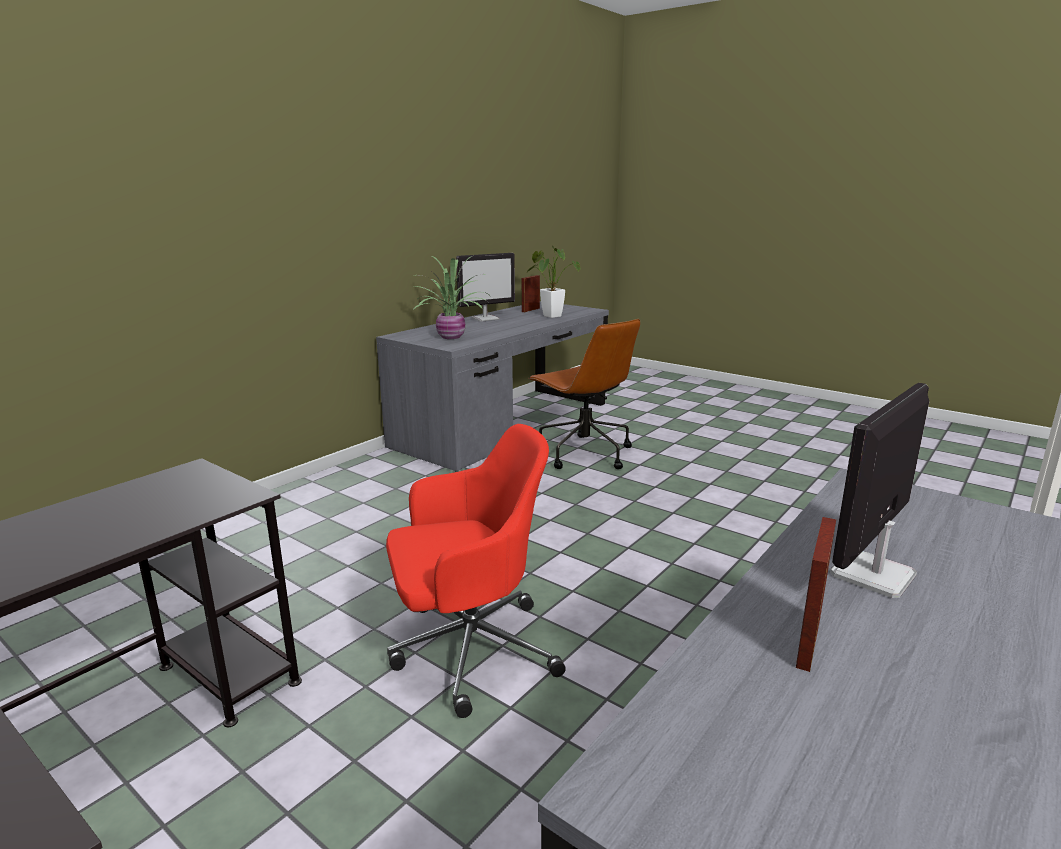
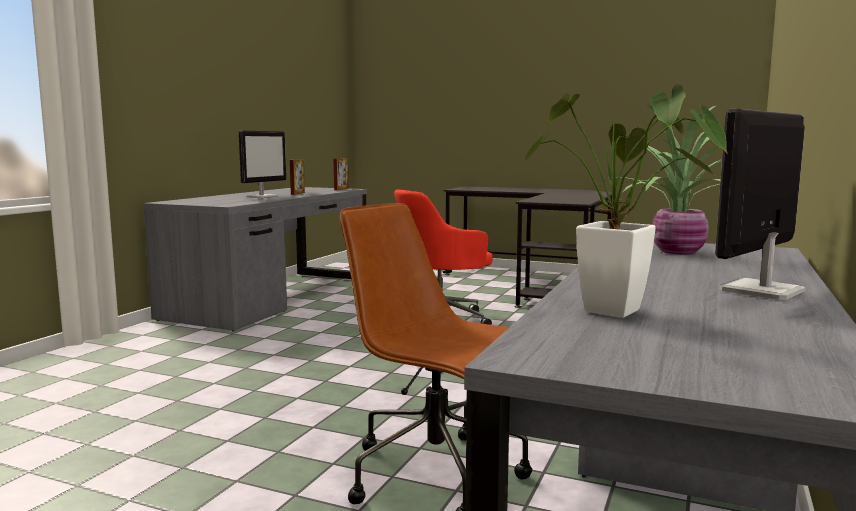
camera: 165 degrees right, 10 degrees down
picture frame [522,275,540,312] -> picture frame moved to [333,158,349,190]

